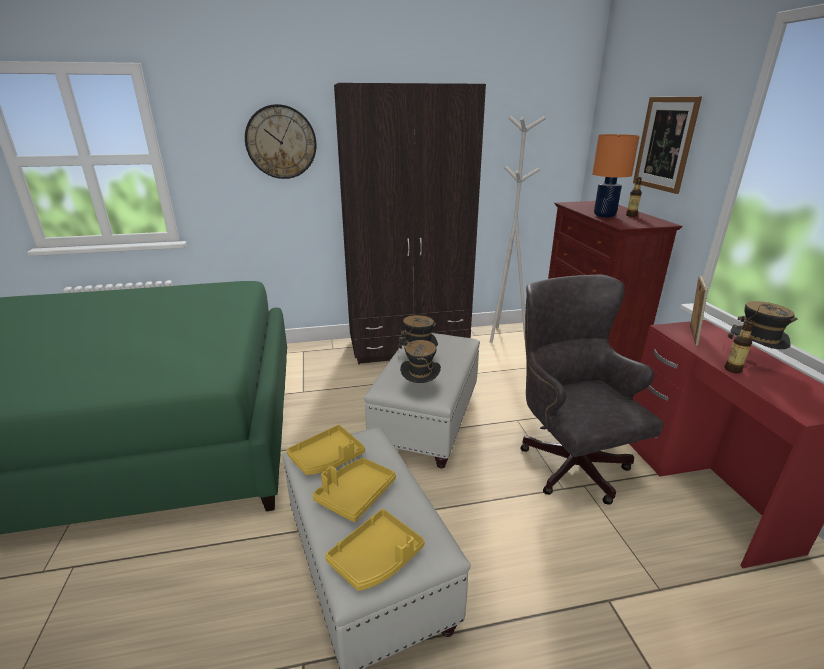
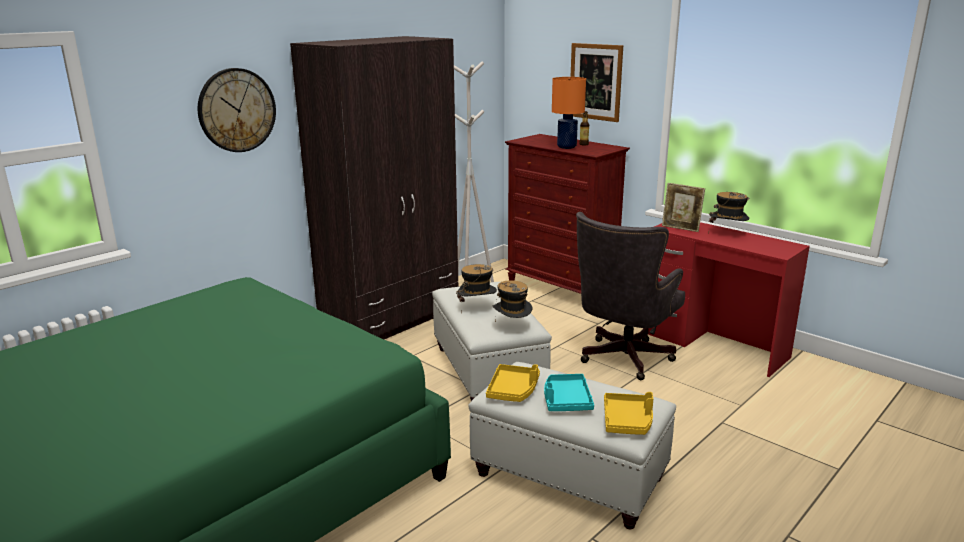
camera: 35 degrees left, 5 degrees down
yellow tray [312,458,396,522] -> turquoise tray [544,374,594,411]
grey office chair [520,275,664,505] -> grey office chair turned 90 degrees counterclockwise [576,212,685,380]
picture frame [690,275,708,346] -> picture frame turned 135 degrees clockwise [662,183,705,232]
bottle [725,319,754,373] -> none

